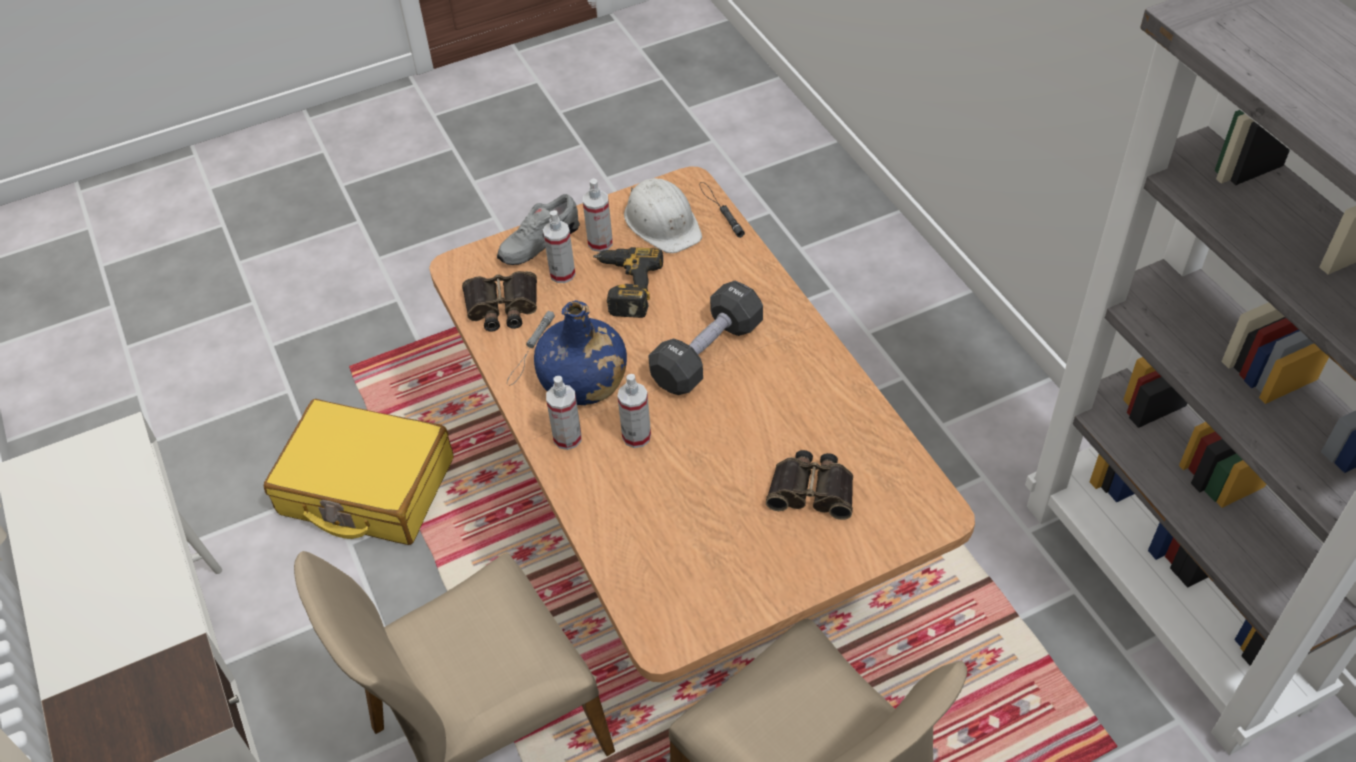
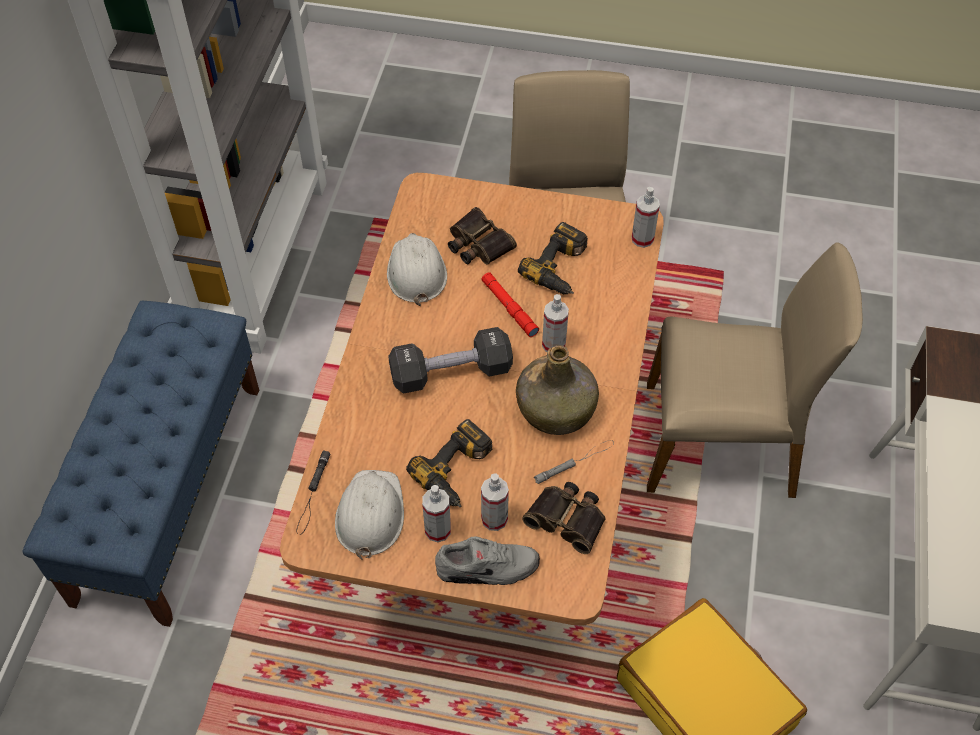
camera: 145 degrees left, 5 degrees up
blue bottle [534,300,627,406] -> green bottle [516,345,599,435]
spray bottle [546,376,582,450] -> spray bottle moved to [632,187,660,248]
none -> blue bench [23,301,259,627]
none -> white hard hat [387,233,447,306]
none -> red flashlight [482,272,539,337]
none -> power drill [518,222,588,294]

